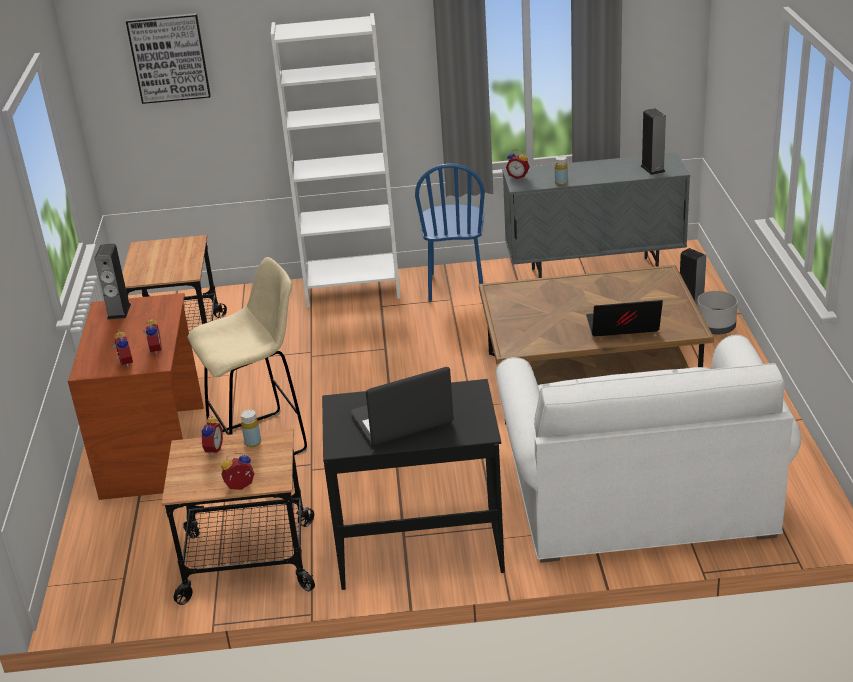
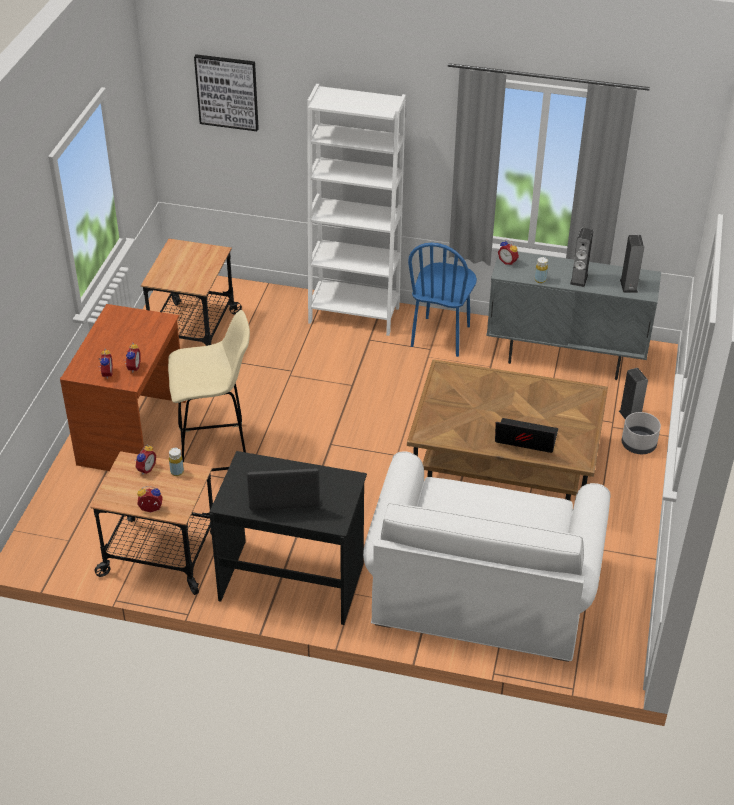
camera: 15 degrees right, 10 degrees up
speaker [95,244,131,319] -> speaker moved to [570,228,593,287]

